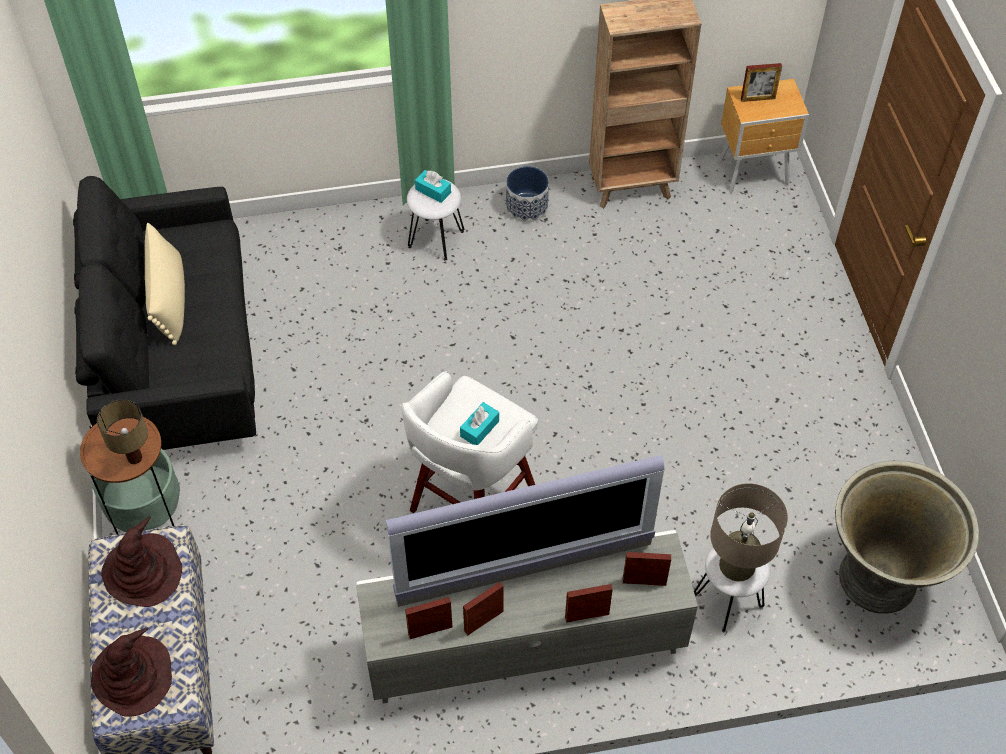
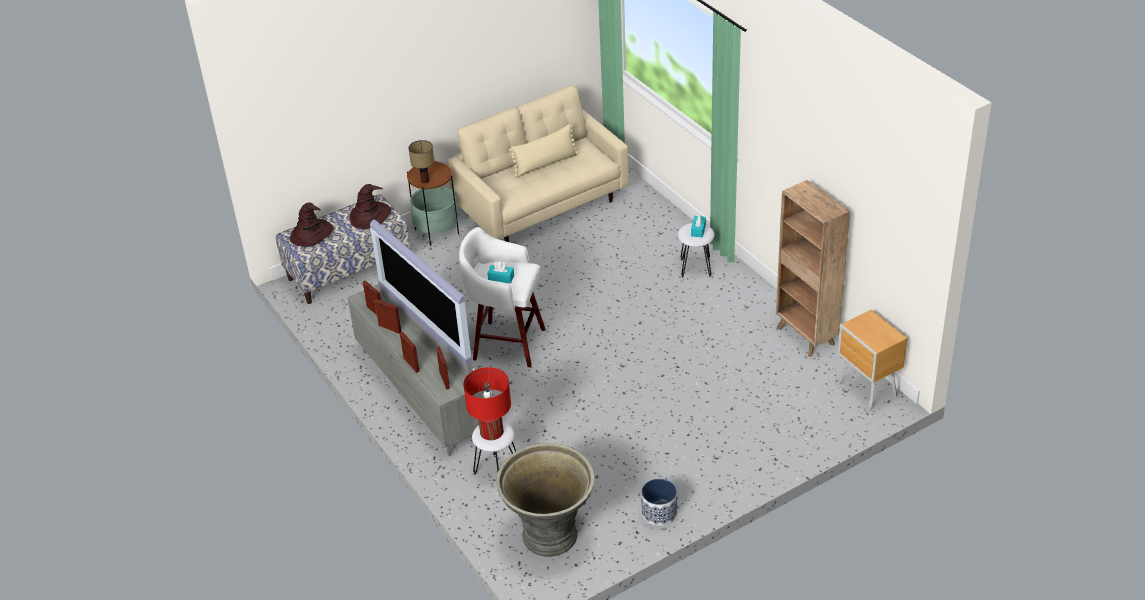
camera: 70 degrees right, 15 degrees down
black sofa [73,176,256,450] -> beige sofa [447,85,629,242]
planter [506,166,549,222] -> planter moved to [641,479,677,526]
beige table lamp [710,484,788,581] -> red table lamp [463,367,511,440]
picture frame [741,63,782,102] -> none

